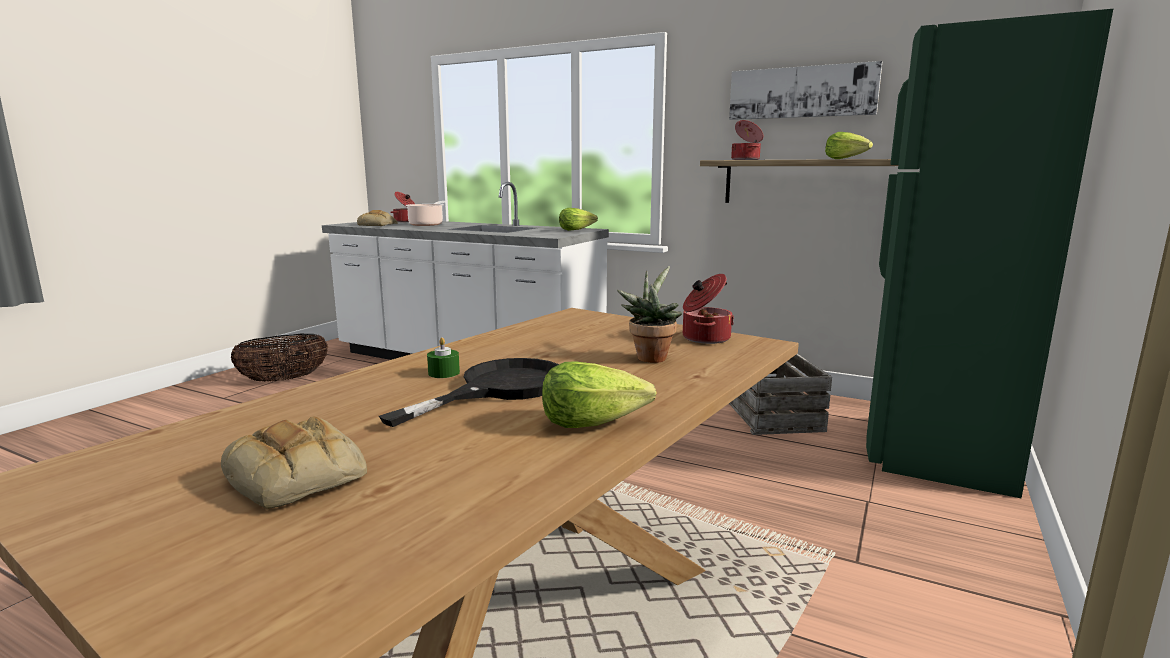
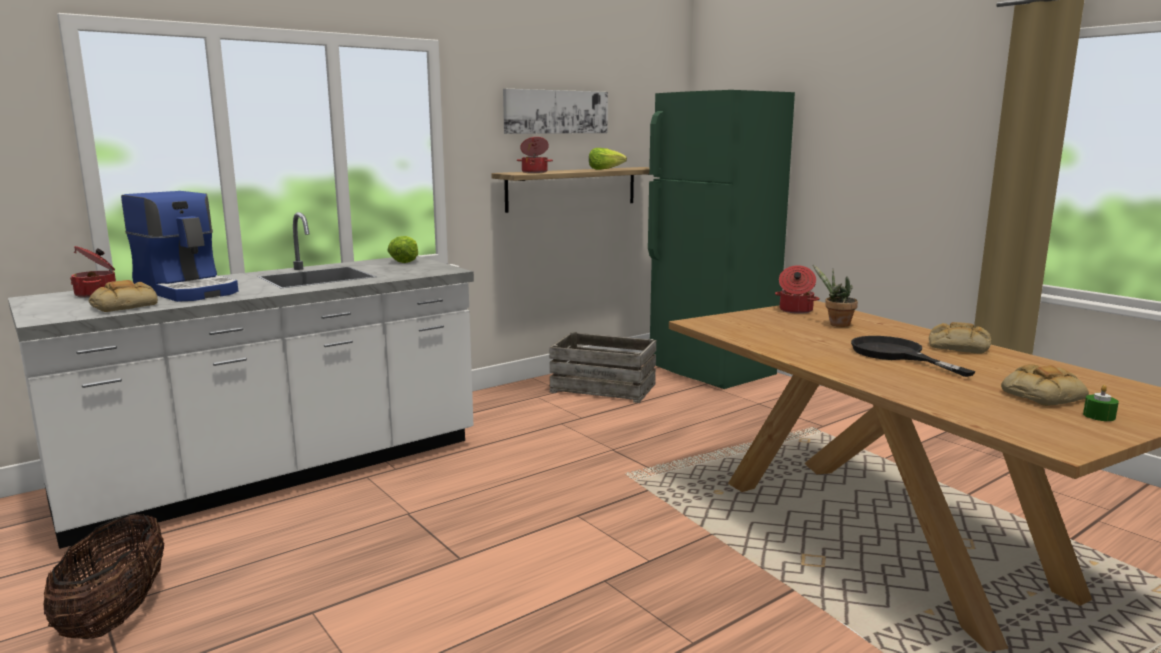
camera: 65 degrees left, 0 degrees up
cooking pot [405,201,445,226] -> coffee machine [121,191,238,302]
green candle [427,337,460,378] -> green candle moved to [1083,385,1119,421]
lettuce [542,361,657,428] -> bread [929,322,991,354]

